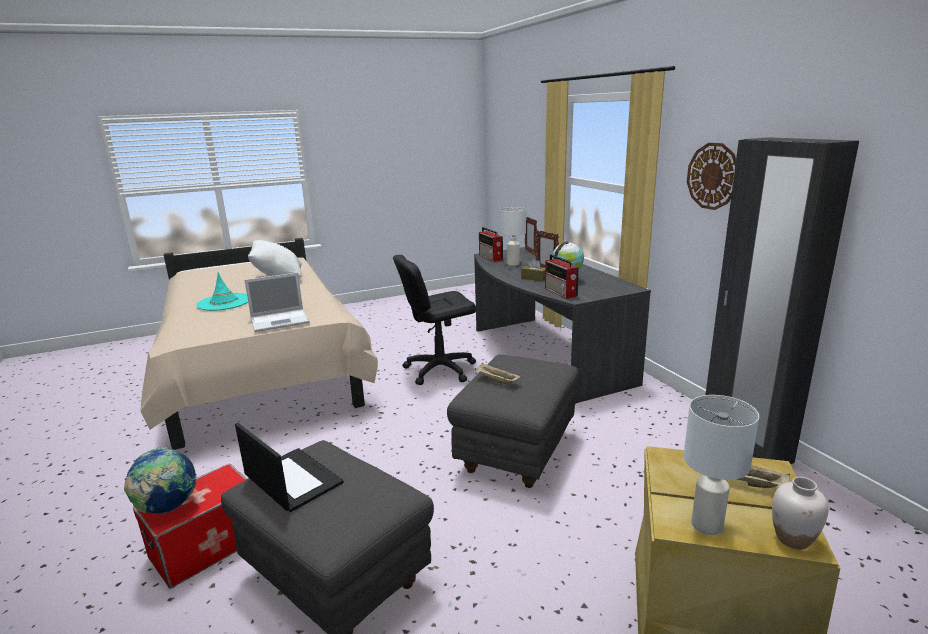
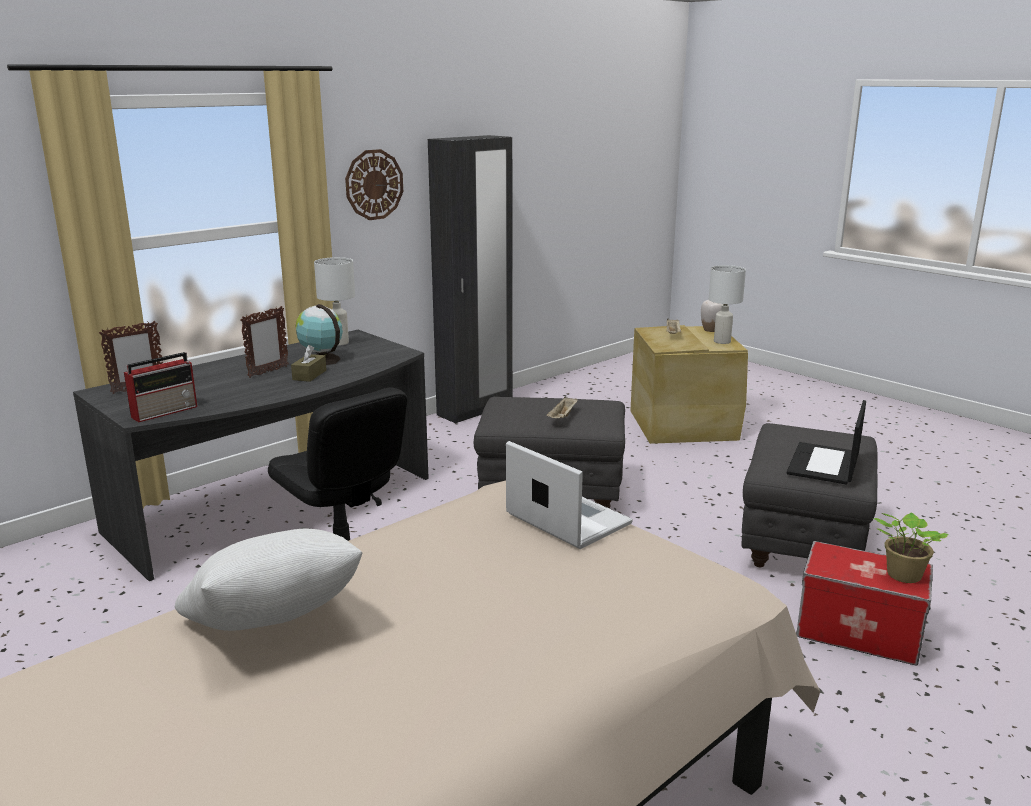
camera: 110 degrees left, 0 degrees up
globe [124,447,197,514] -> potted plant [873,513,948,583]
turquoise hat [196,272,248,311] -> none
white table lamp [501,207,526,266] -> white table lamp moved to [314,257,355,346]
radio [545,254,579,299] -> none

